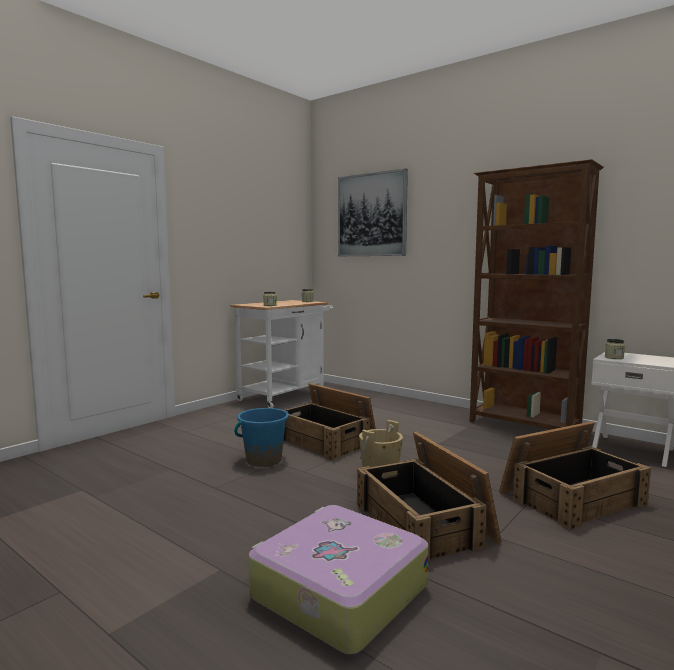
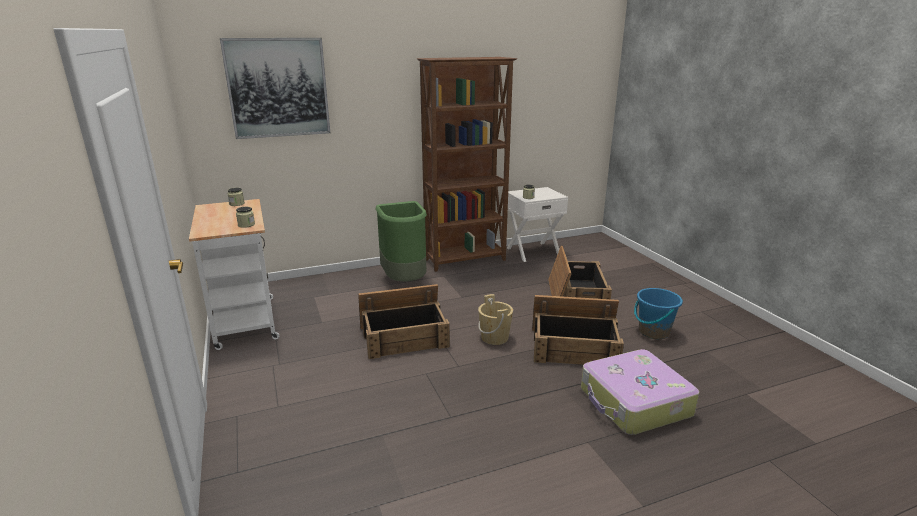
camera: 60 degrees left, 15 degrees up
blue bucket [234,408,289,467] -> blue bucket moved to [634,288,683,339]
none -> green trash can [376,201,427,281]

